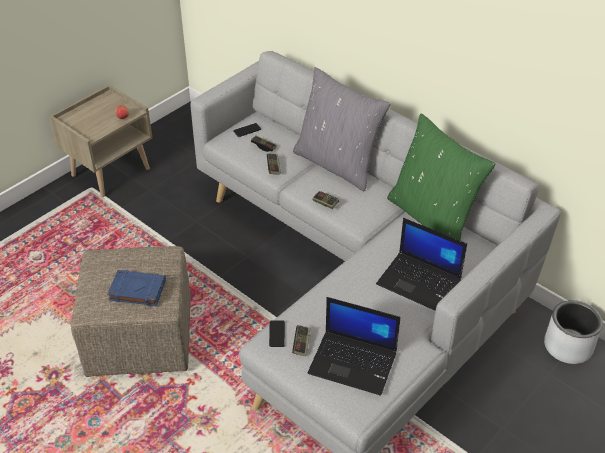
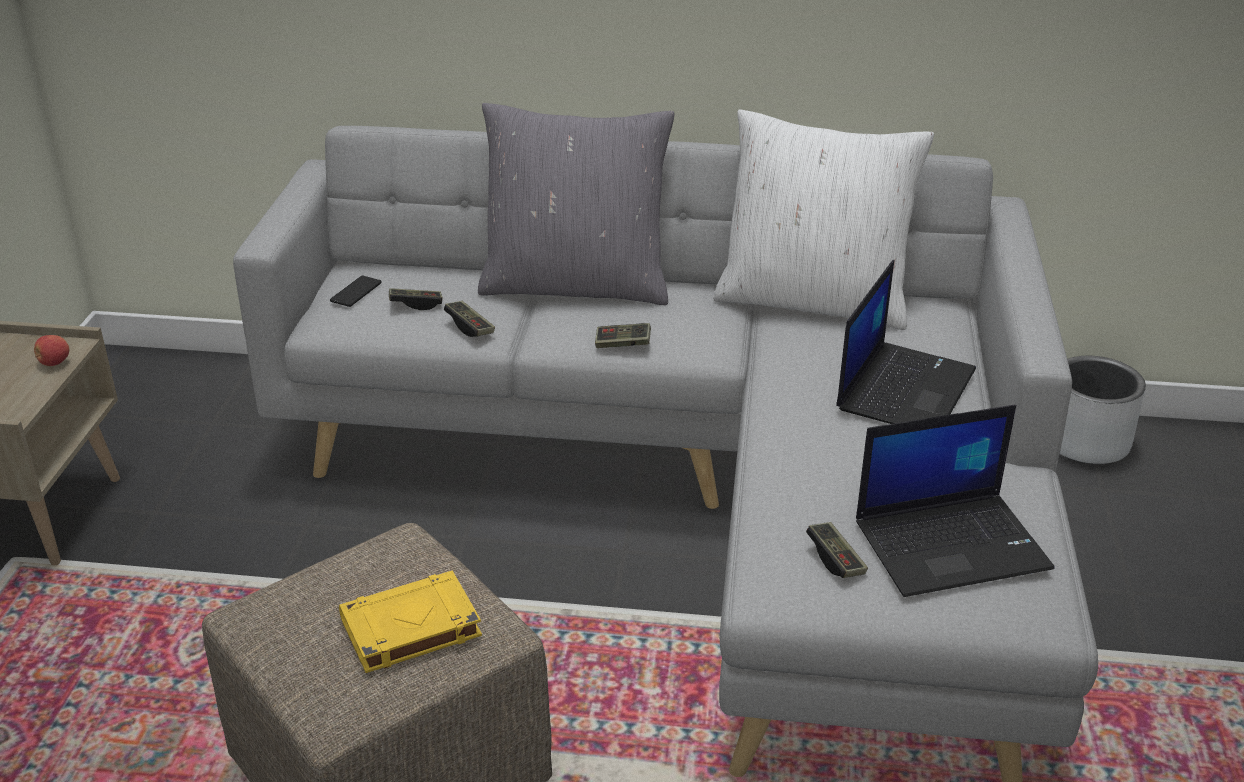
camera: 35 degrees left, 10 degrees down
blue book [107,270,166,306] -> yellow book [339,571,482,673]
phone [269,320,285,347] -> none
laptop [376,218,467,311] -> laptop turned 60 degrees counterclockwise [836,260,976,424]
green pillow [387,113,495,240] -> white pillow [713,109,934,330]

